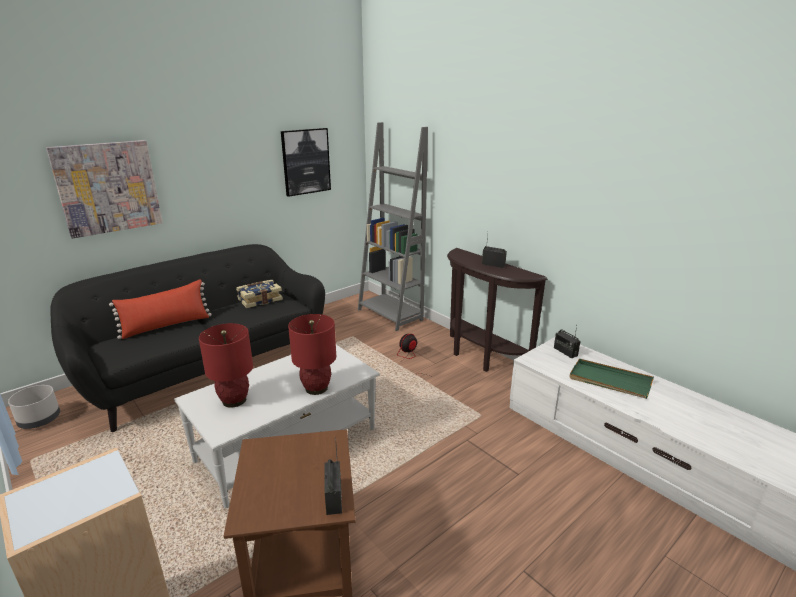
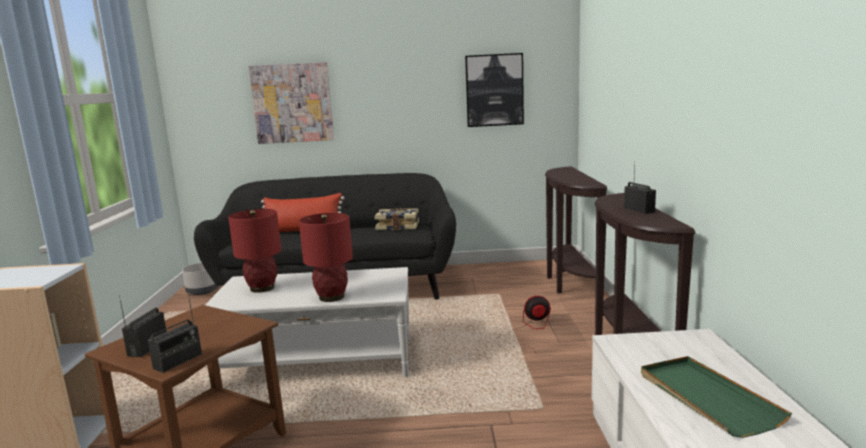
camera: 40 degrees right, 10 degrees down
grey bookcase [358,122,428,331] -> brown console table [545,166,607,293]
radio [554,326,581,358] -> radio moved to [119,295,167,357]

